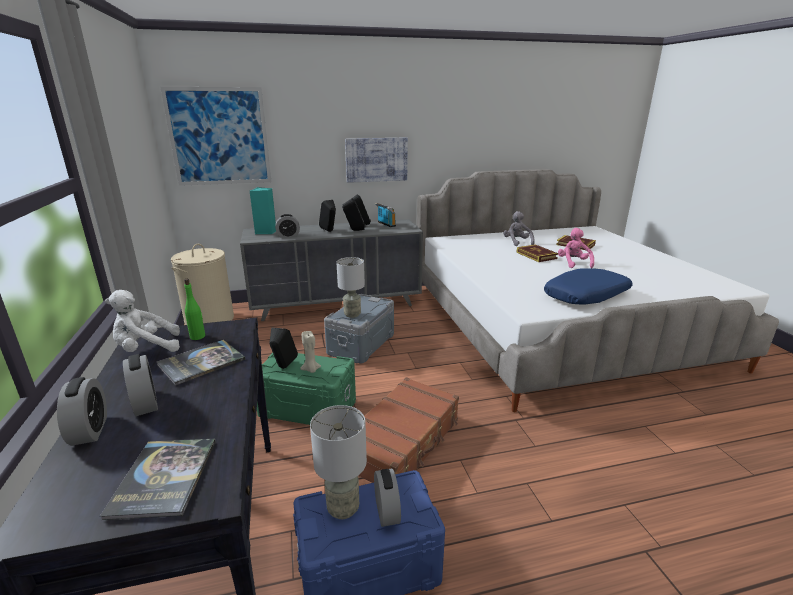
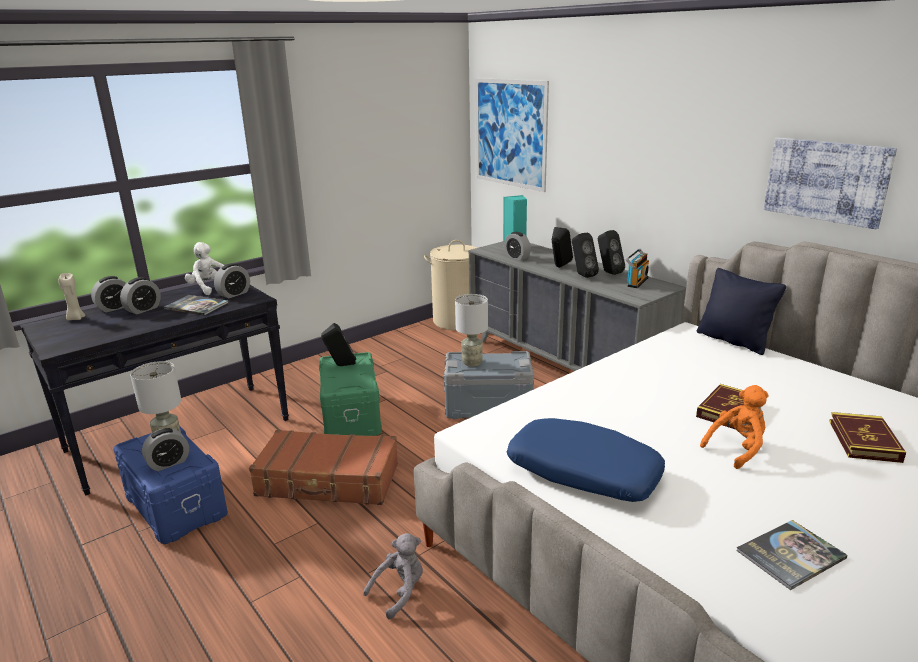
camera: 65 degrees right, 0 degrees up
book [100,439,216,520] -> book moved to [737,520,848,590]
green bottle [184,279,205,340] -> alarm clock [214,263,250,298]
beige candle [300,331,321,373] -> beige candle moved to [58,273,85,321]
picture [345,138,408,183] -> picture moved to [764,138,897,229]
grey plush toy [503,211,535,246] -> grey plush toy moved to [363,533,423,620]
pink plush toy [558,228,594,268] -> orange plush toy [700,385,769,469]
none -> black pillow [696,268,786,355]

